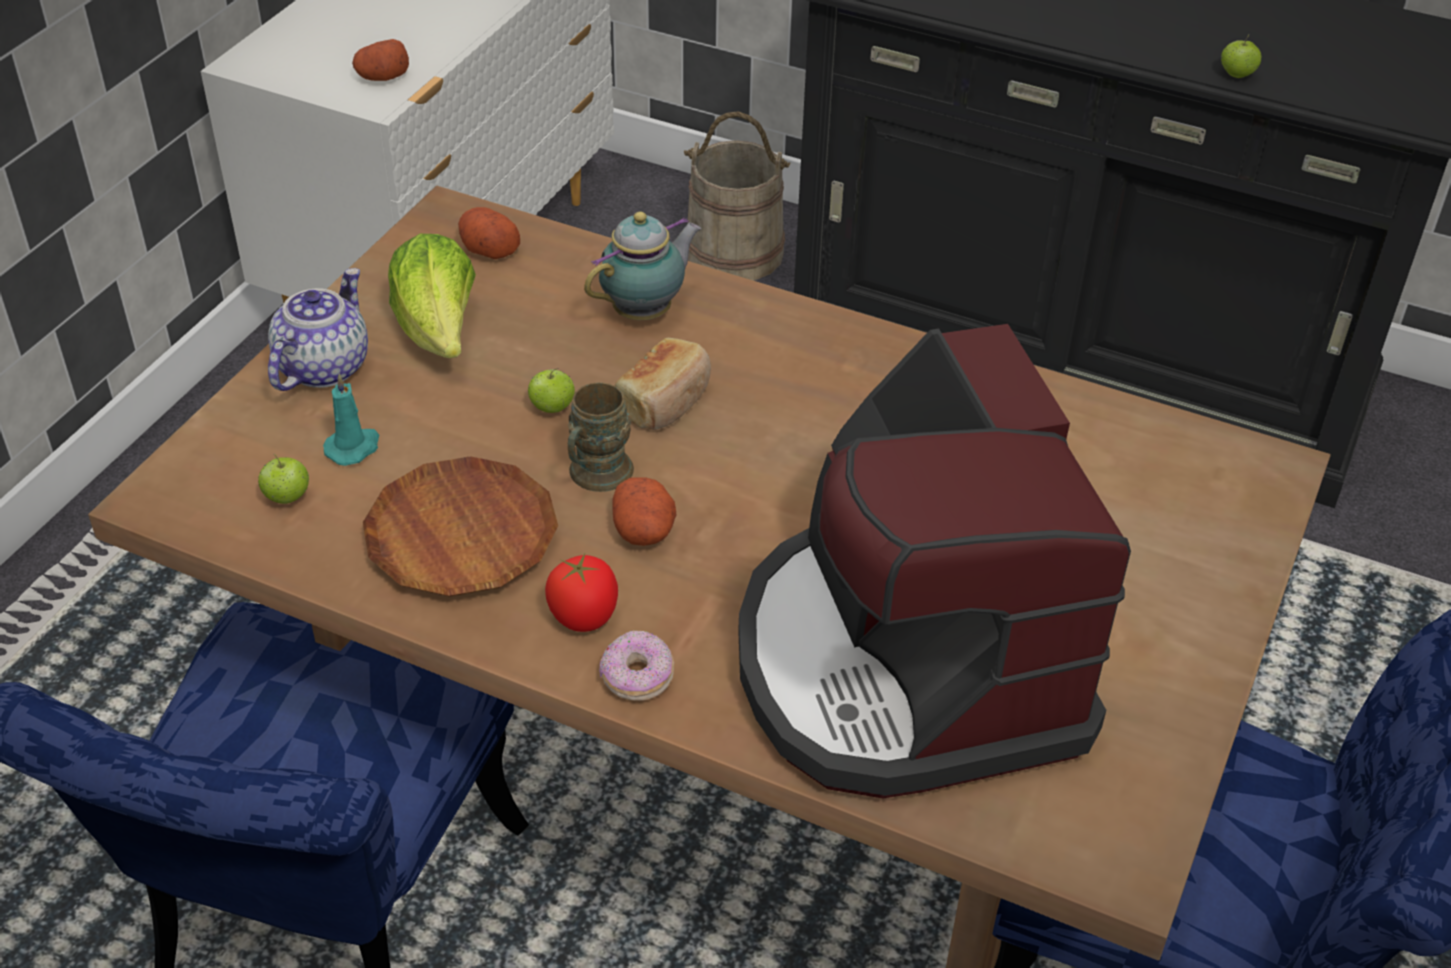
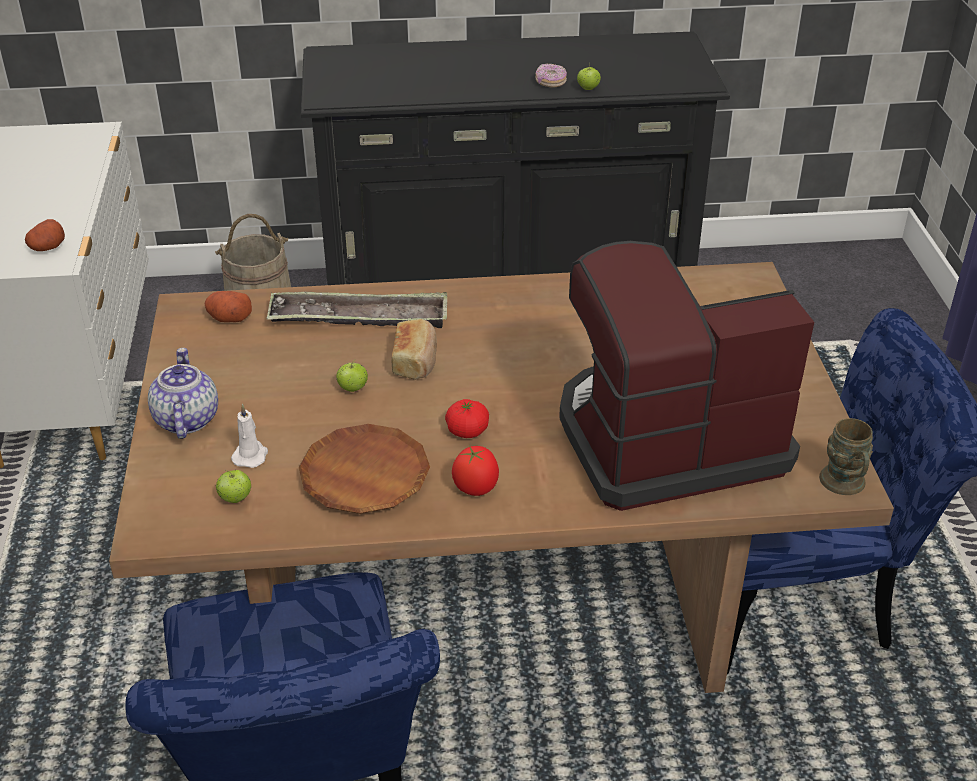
camera: 30 degrees left, 5 degrees down
turquoise candle [323,373,379,466] -> white candle [231,404,268,468]
lettuce [388,234,476,358] -> none
brown mug [568,382,634,492] -> brown mug moved to [819,418,873,495]
teapot [584,212,701,320] -> tray [266,292,447,328]
donut [599,631,674,701] -> donut moved to [535,64,567,88]
potato [612,477,676,546] -> tomato [445,399,489,438]
coffee machine [738,324,1131,798] -> coffee machine turned 120 degrees clockwise [559,241,814,511]

